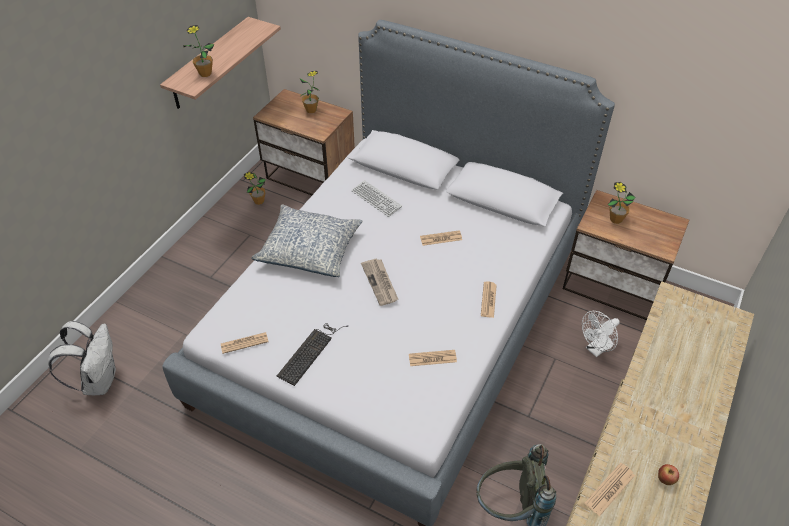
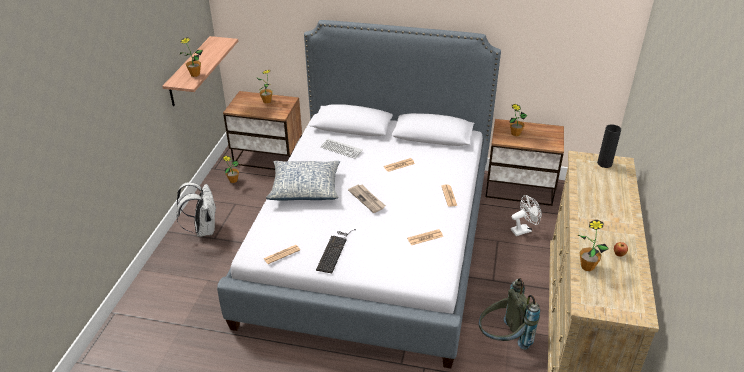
camera: 15 degrees left, 10 degrees down
white backpack [48,321,116,395] -> white backpack moved to [176,182,217,237]
white fan [582,311,620,357] -> white fan turned 150 degrees counterclockwise [511,195,542,236]
newspaper [585,462,635,516] -> potted plant [578,220,609,271]
none -> black vase [597,124,621,168]

